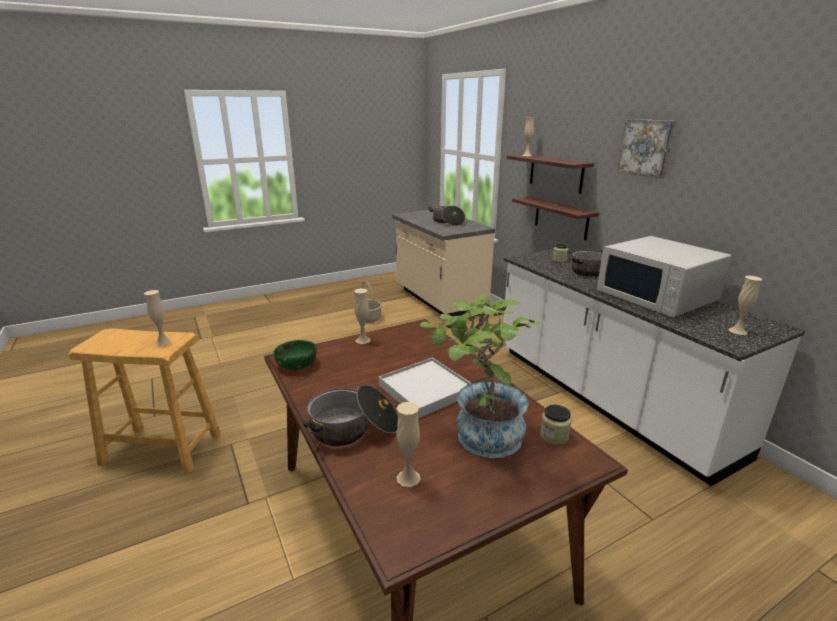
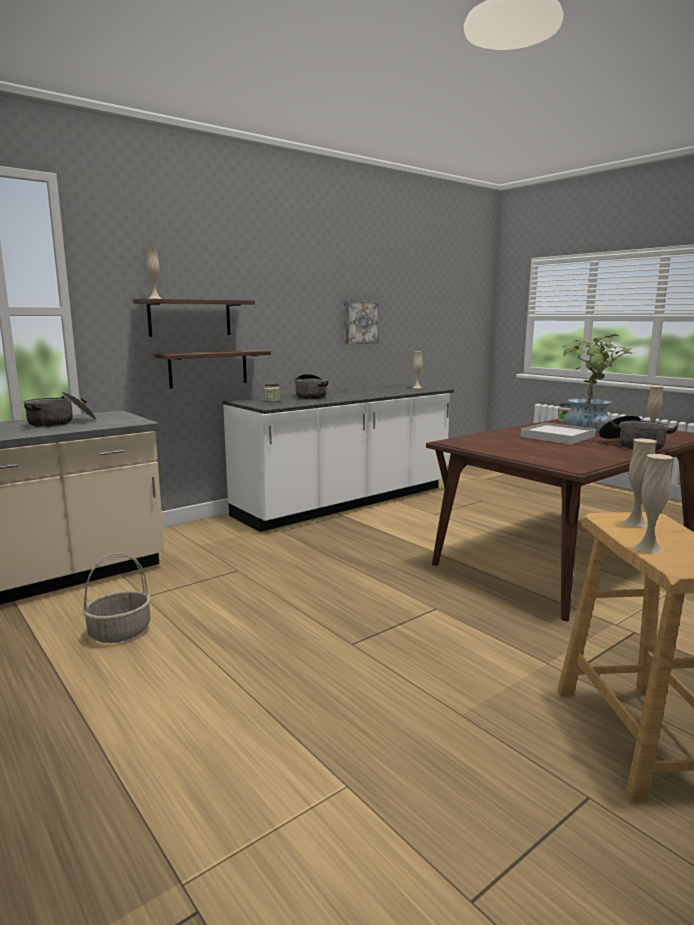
camera: 100 degrees left, 10 degrees down
green bowl [273,340,317,370] -> none
beige vase [354,288,371,344] -> beige vase moved to [634,454,674,553]
white microwave [597,236,732,318] -> none
picture [617,119,676,178] -> picture moved to [344,300,379,344]

